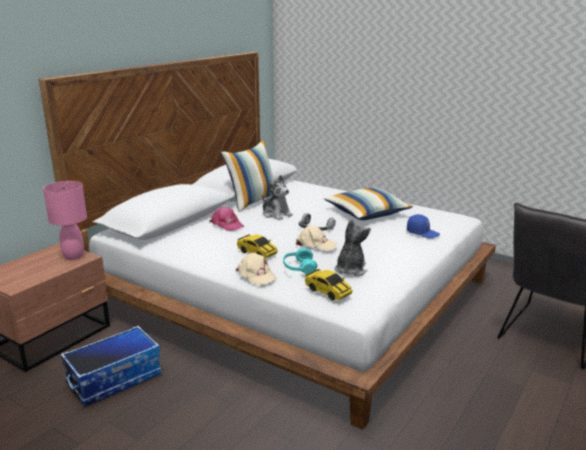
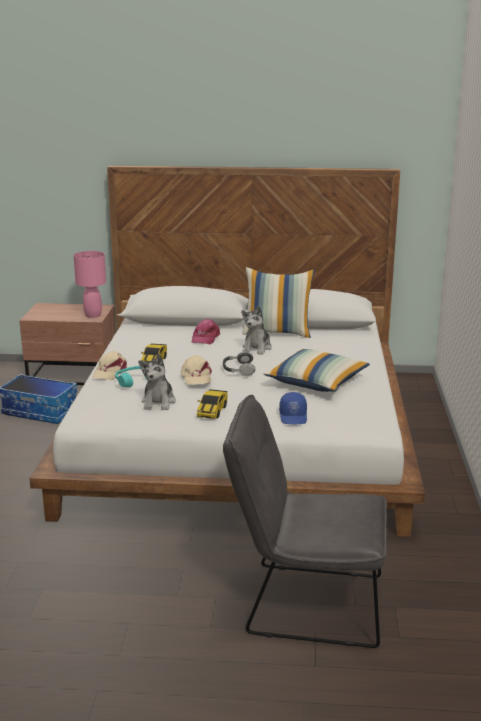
camera: 60 degrees right, 0 degrees up
toy car [305,269,352,300] -> toy car moved to [197,389,228,419]
plush toy [334,219,371,276] -> plush toy turned 105 degrees clockwise [138,354,176,410]

